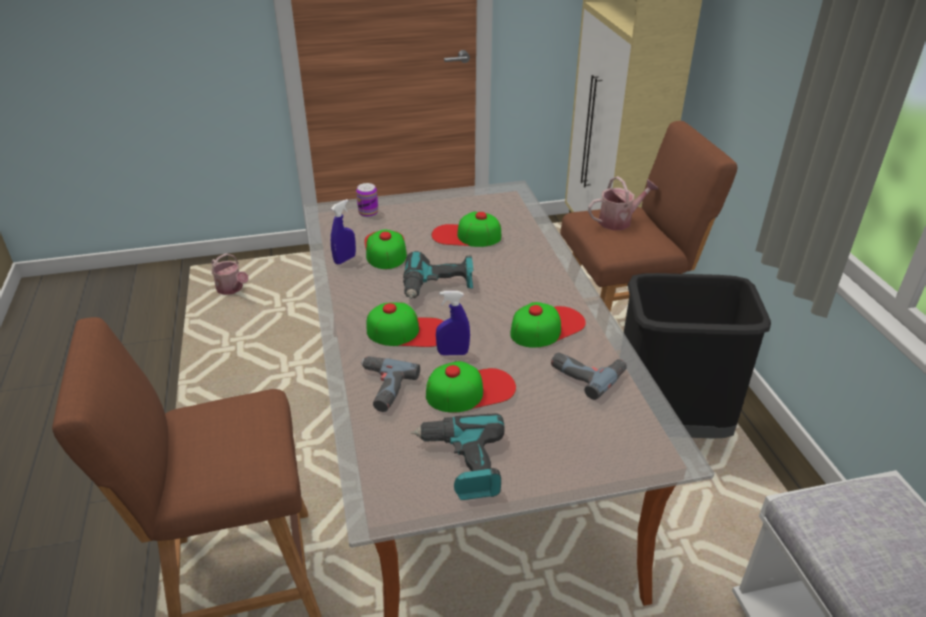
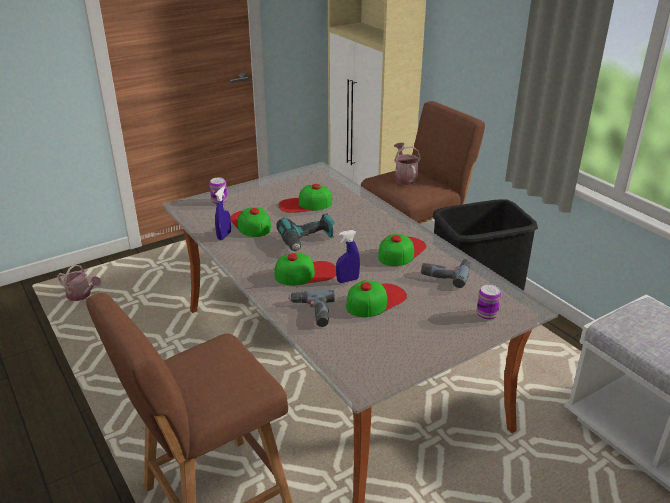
camera: 20 degrees left, 5 degrees down
power drill [411,413,505,500] -> none
watering can [588,176,658,230] -> watering can turned 60 degrees counterclockwise [394,143,421,185]
none -> can [477,284,501,320]

